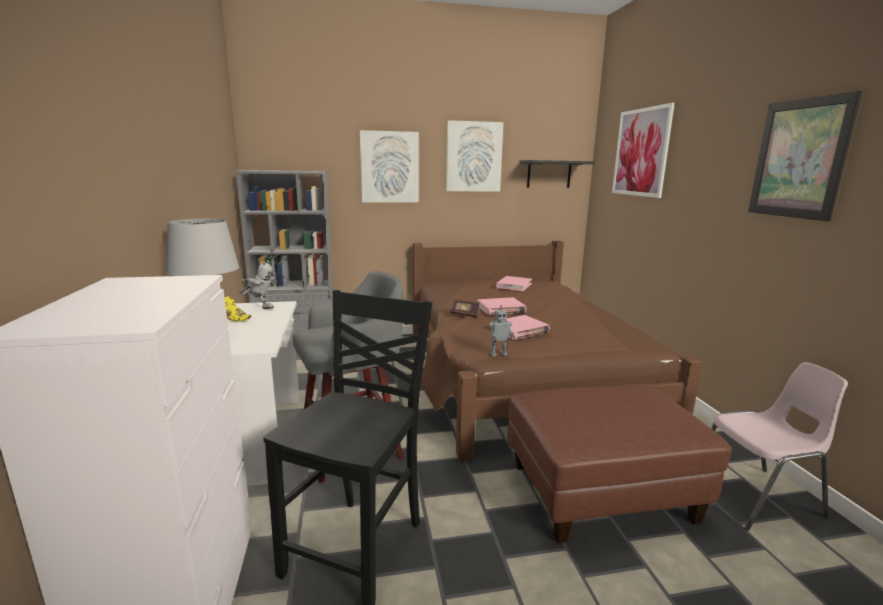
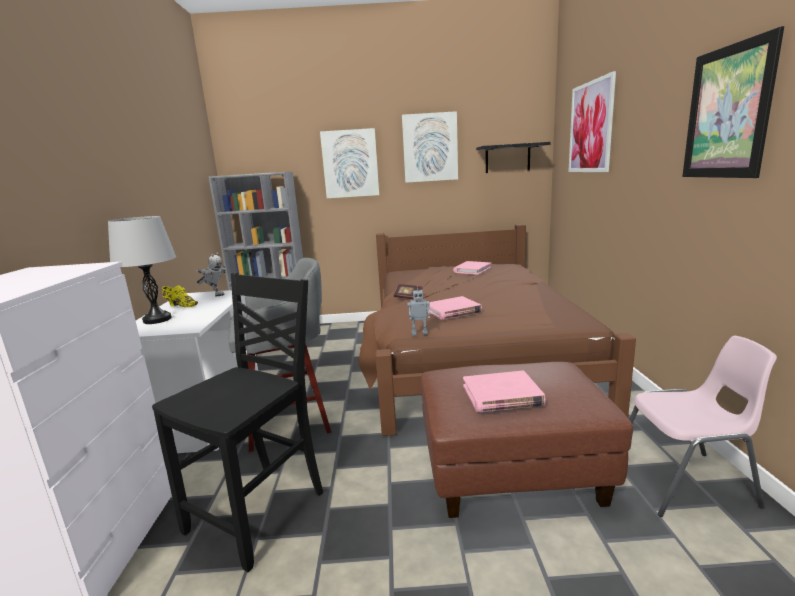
camera: 10 degrees right, 0 degrees up
pink book [477,297,526,315] -> pink book moved to [463,371,546,412]

